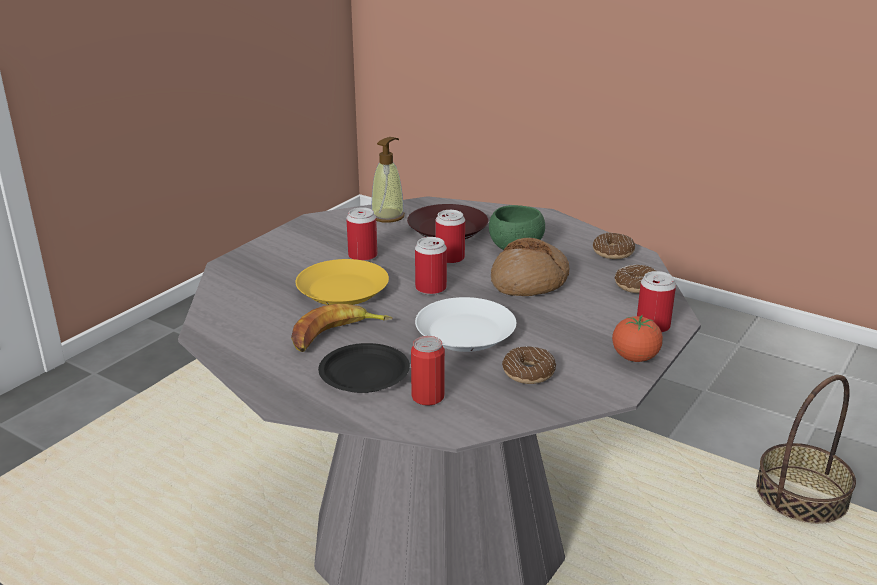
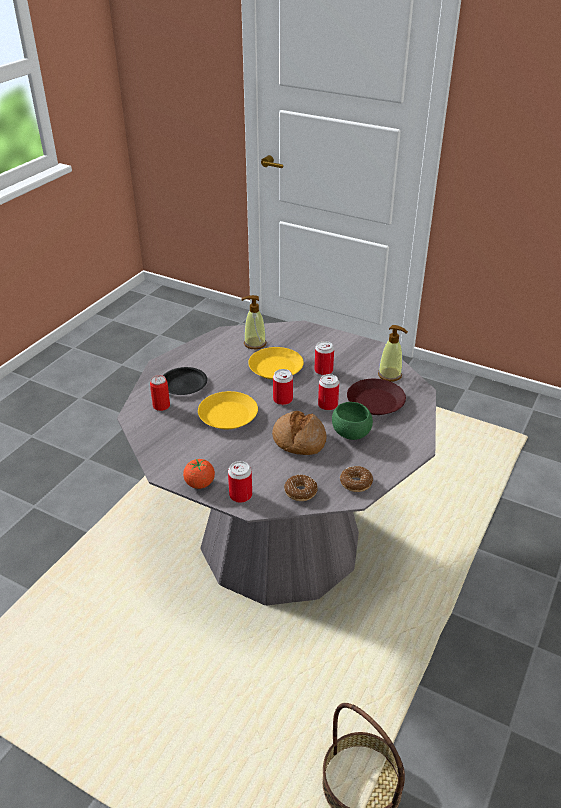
camera: 85 degrees right, 10 degrees up
banana [291,304,393,352] -> none
white plate [415,297,516,352] -> yellow plate [198,391,258,429]
donut [502,346,556,384] -> none
none -> soap dispenser [241,295,267,349]

